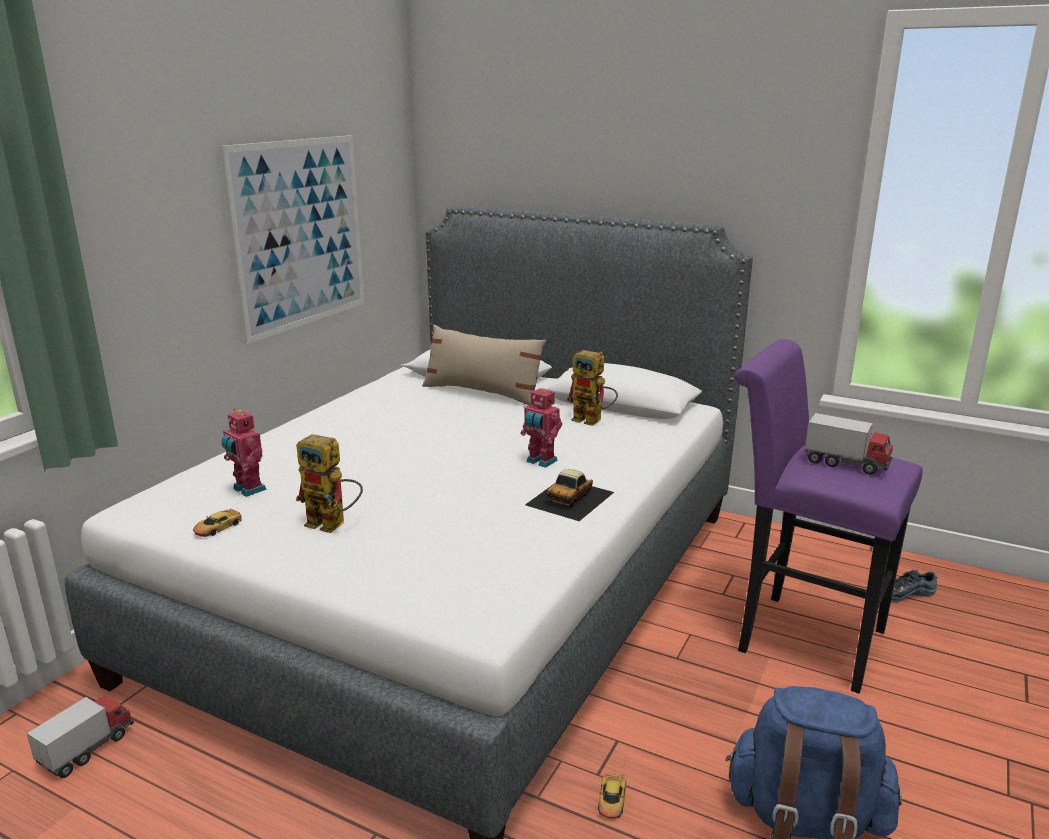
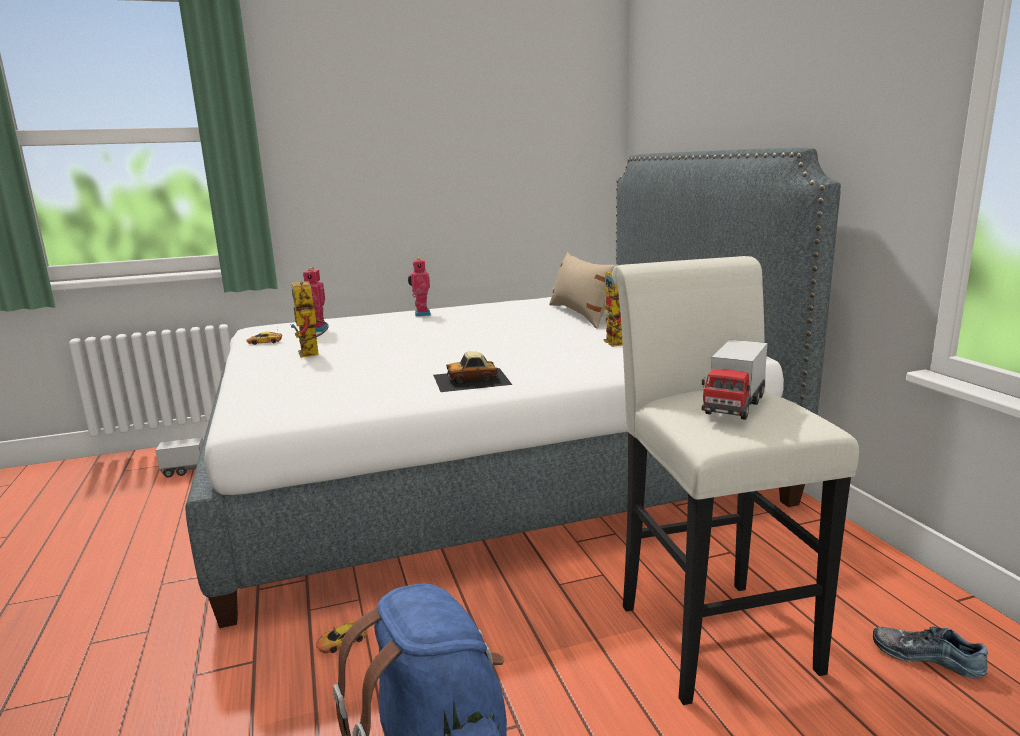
camera: 45 degrees right, 5 degrees down
picture [220,135,365,344] -> none
toy robot [521,387,562,468] -> toy robot moved to [408,257,431,317]
purple stool [735,339,923,694] -> white stool [612,256,859,705]
toy truck [805,413,893,475] -> toy truck turned 45 degrees clockwise [702,340,768,420]

